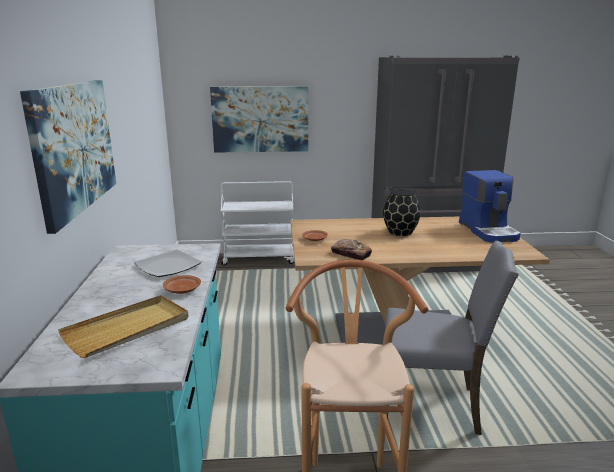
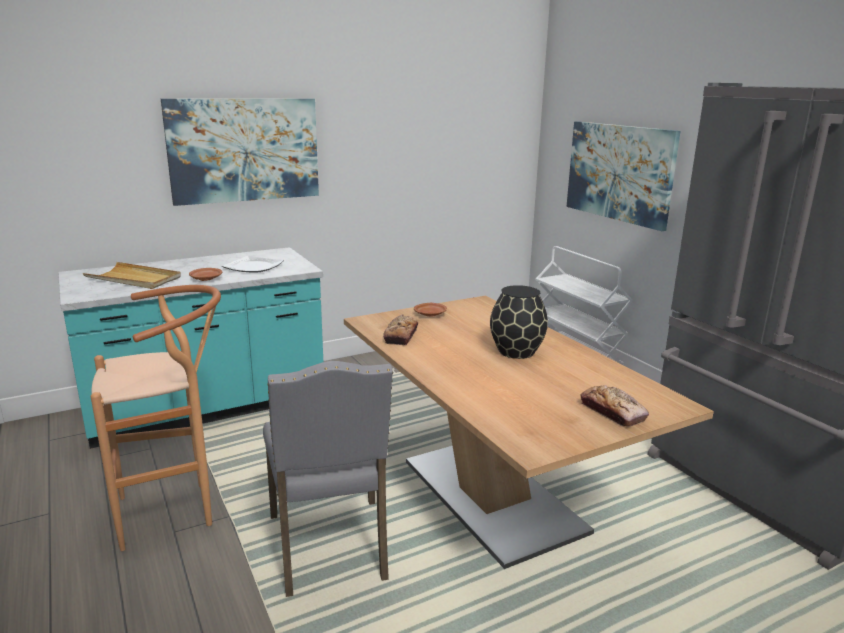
camera: 65 degrees right, 0 degrees up
coffee machine [459,170,521,243] -> bread [580,385,649,427]

